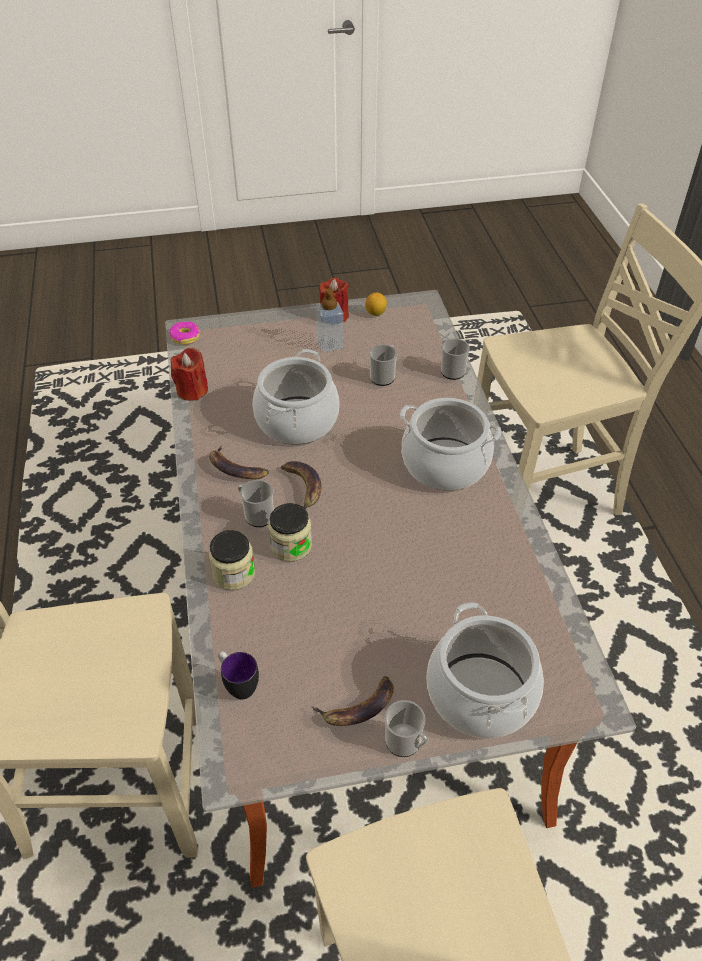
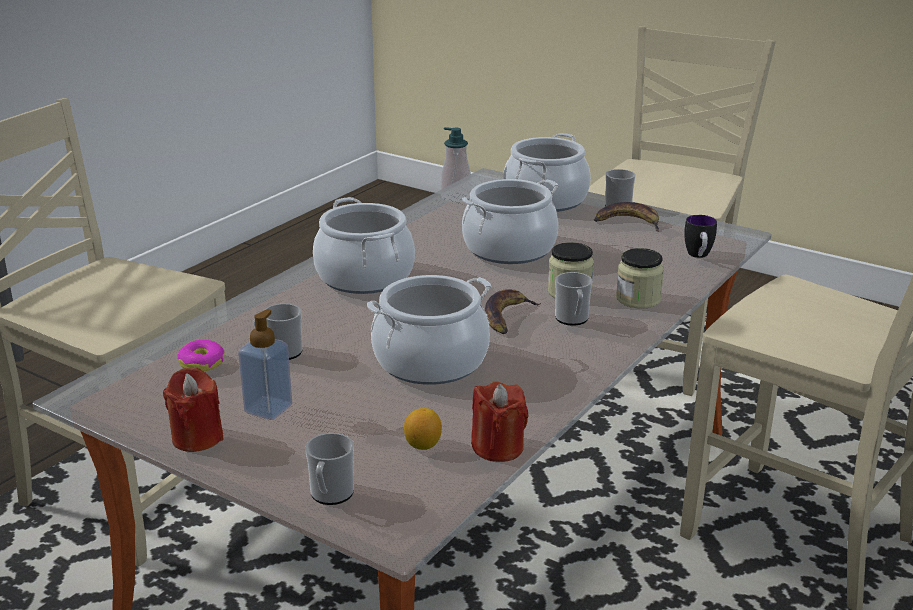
camera: 135 degrees left, 20 degrees down
donut [169,322,200,345] -> donut moved to [178,340,225,372]
banana [209,446,269,479] -> none
lemon [365,292,387,316] -> lemon moved to [404,408,442,450]
mug [441,339,470,380] -> mug moved to [305,433,354,505]
none -> soap dispenser [441,127,472,203]
none -> cooking pot [462,179,559,264]

